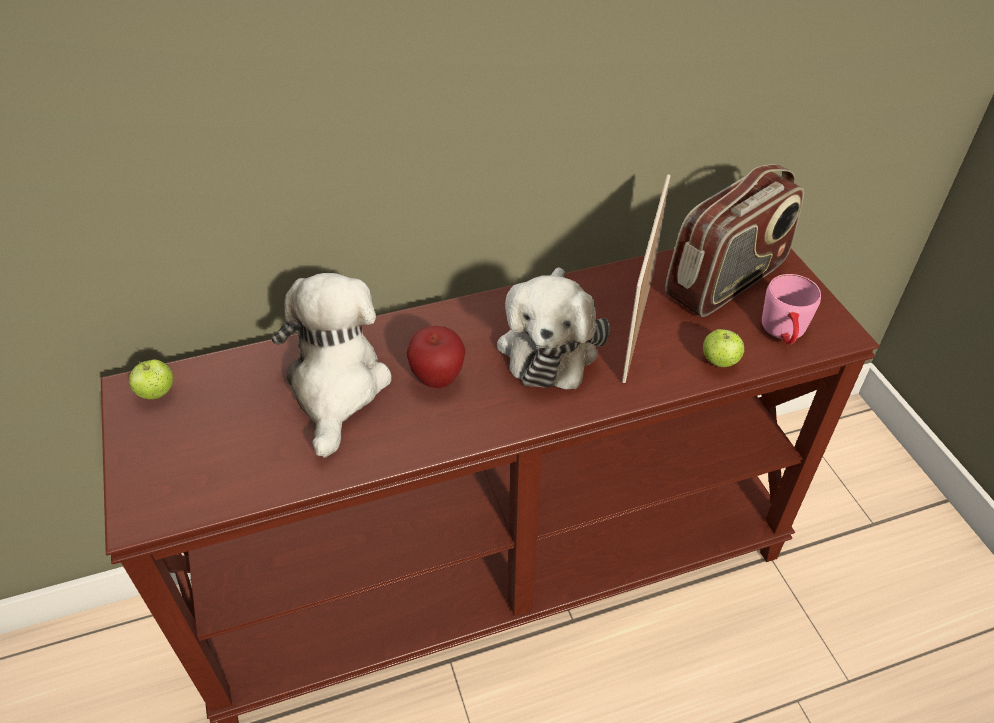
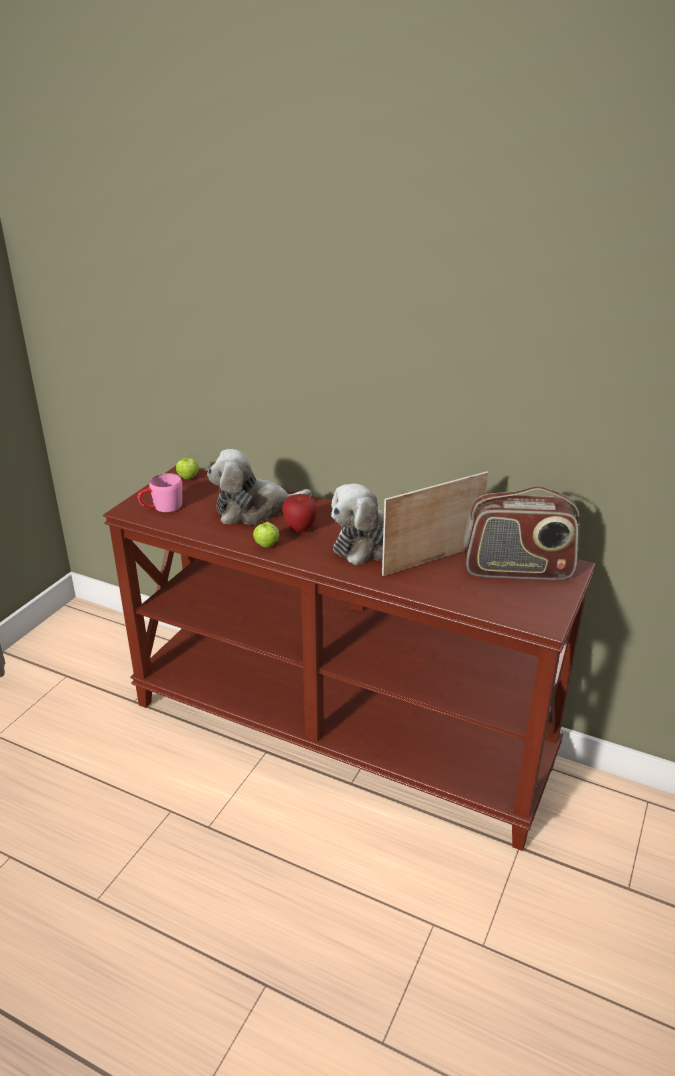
camera: 45 degrees right, 15 degrees down
plush toy [271,273,392,458] -> plush toy turned 150 degrees counterclockwise [207,449,312,525]
apple [703,329,745,367] -> apple moved to [253,521,279,547]
pink mug [762,274,821,345] -> pink mug moved to [138,473,182,512]

